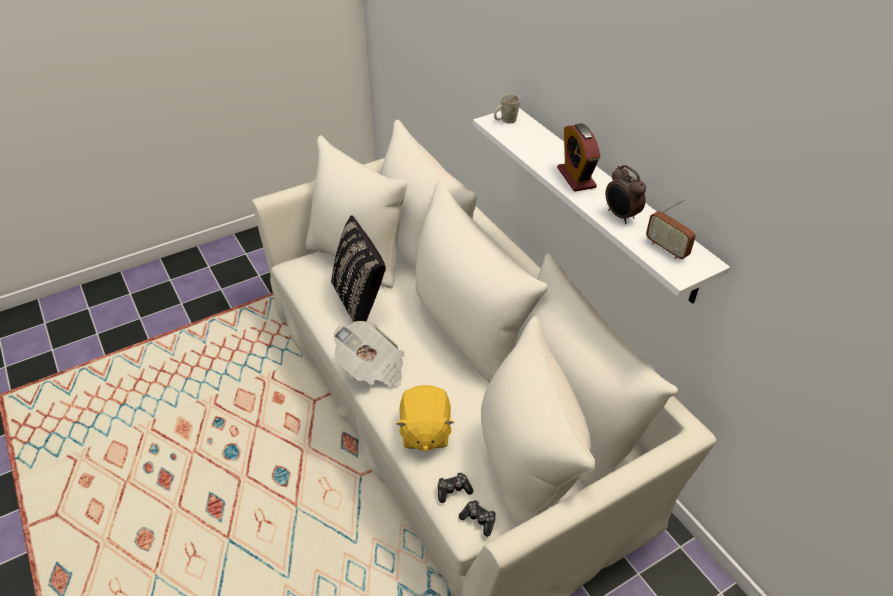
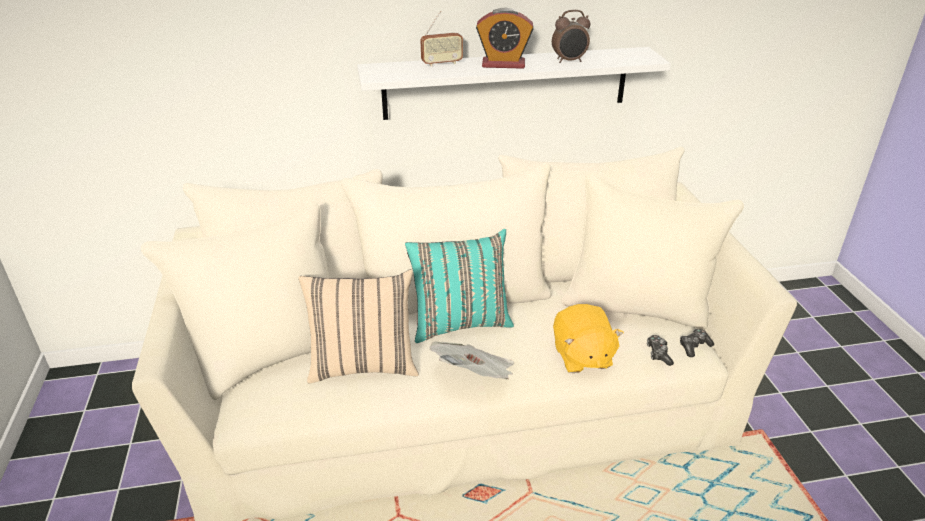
camera: 70 degrees left, 10 degrees down
black pillow [331,215,386,322] -> beige pillow [298,269,419,383]
yellow plush toy [396,385,454,452] -> yellow plush toy turned 60 degrees clockwise [553,304,624,373]
white mug [494,94,521,124] -> none
radio [646,199,696,259] -> radio moved to [420,11,463,67]
none -> turquoise pillow [405,229,514,343]

